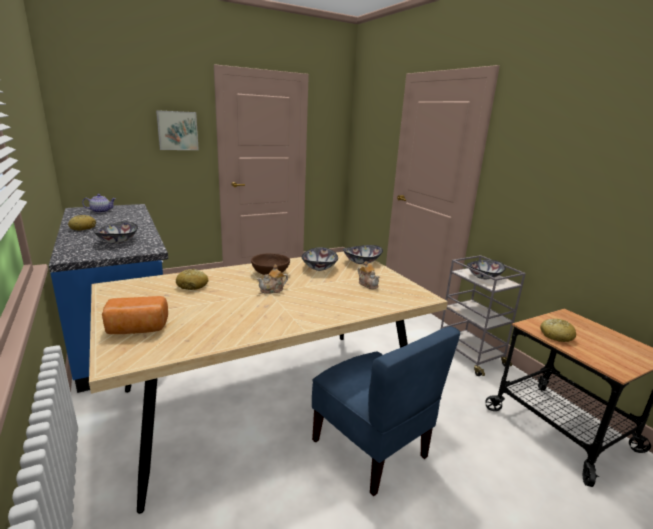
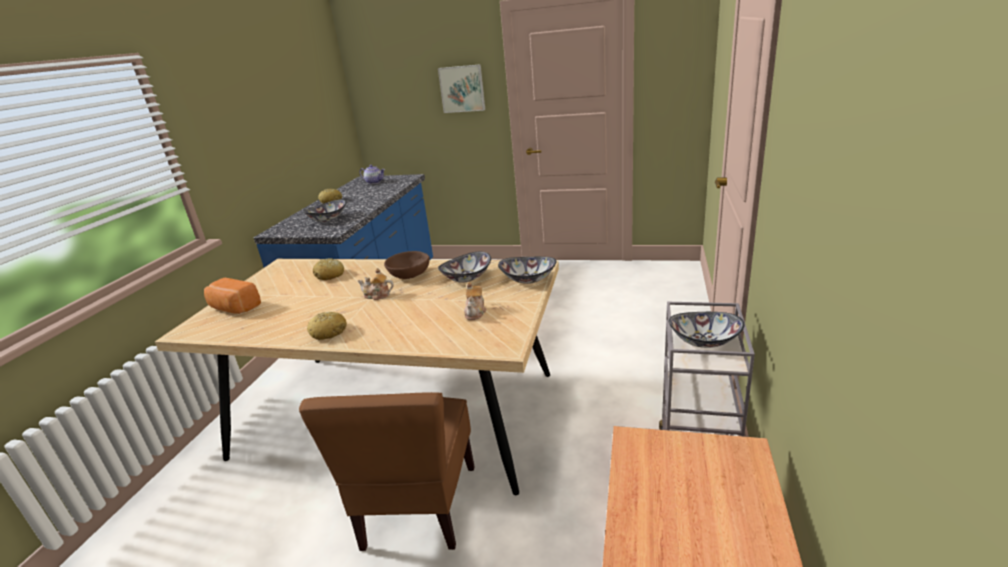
camera: 45 degrees right, 5 degrees up
blue chair [312,326,460,496] -> brown chair [299,392,474,551]
bread [540,319,576,342] -> bread moved to [307,312,347,340]

